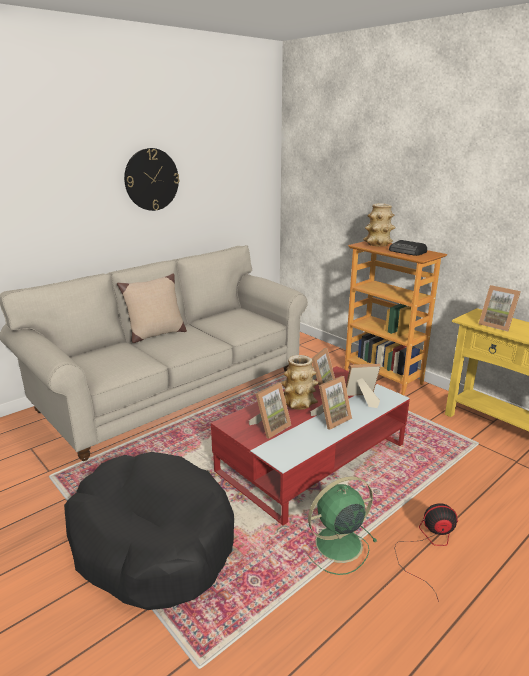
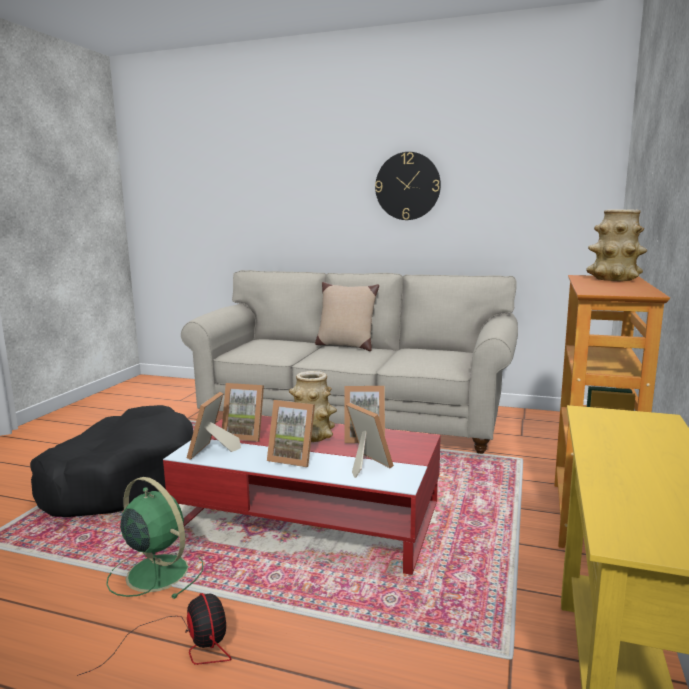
camera: 60 degrees right, 10 degrees down
radio [389,240,427,256] -> none
picture frame [479,285,521,331] -> picture frame moved to [187,392,241,460]

